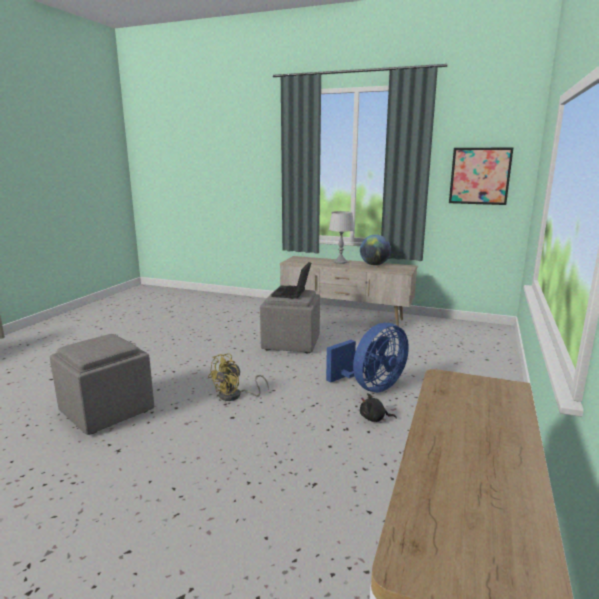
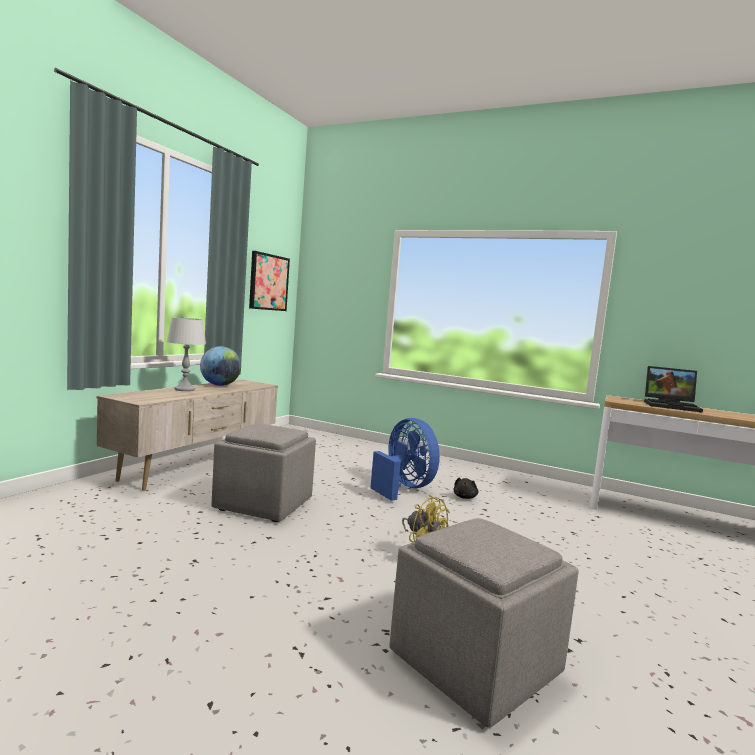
camera: 85 degrees left, 10 degrees down
laptop [271,262,311,299] -> laptop moved to [644,366,703,413]

